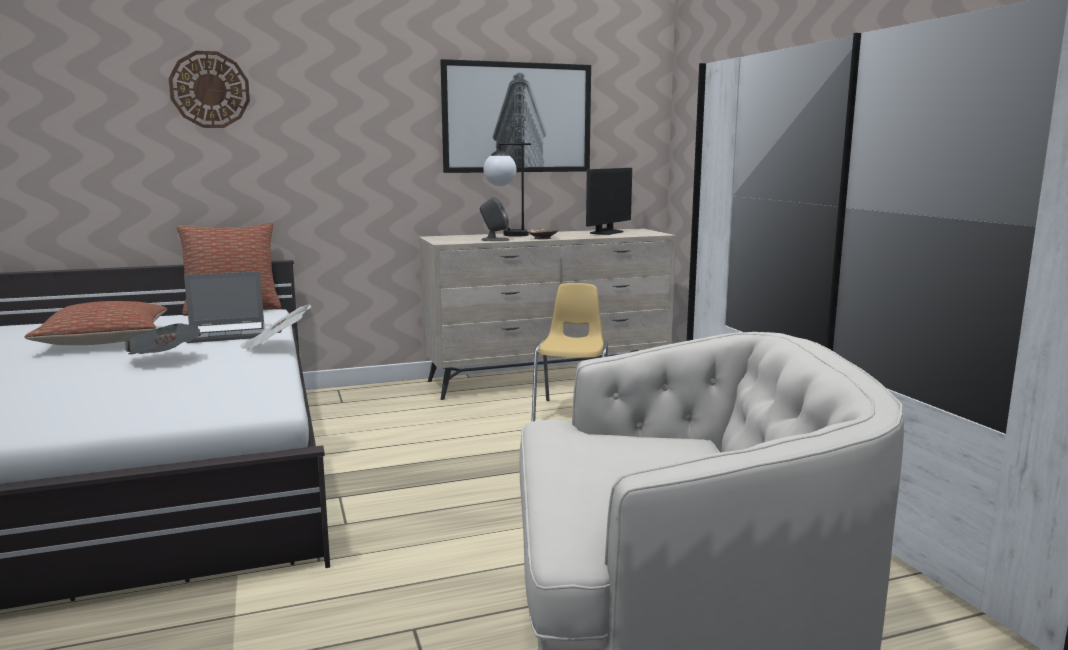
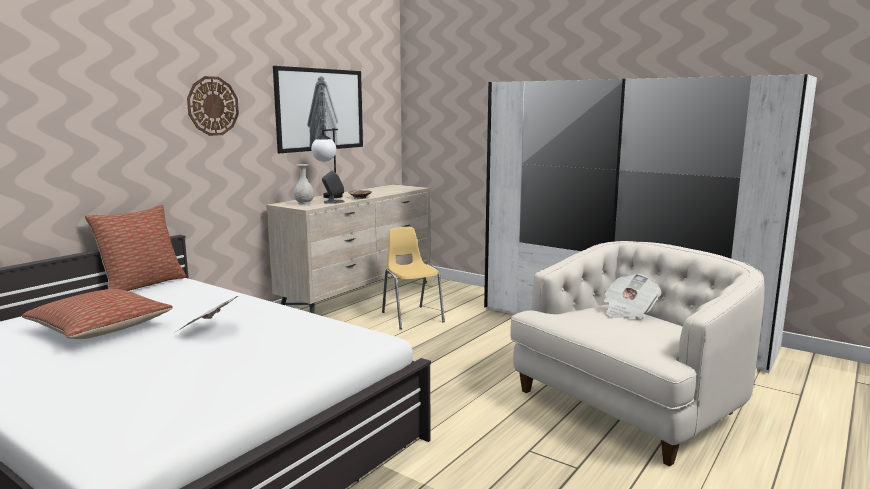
camera: 35 degrees left, 0 degrees up
wall clock [169,51,250,128] -> wall clock moved to [187,76,239,136]
laptop [184,271,264,343] -> none
newspaper [240,305,311,350] -> newspaper moved to [604,274,661,318]
monitor [586,168,632,235] -> none
none -> white vase [294,164,314,205]

